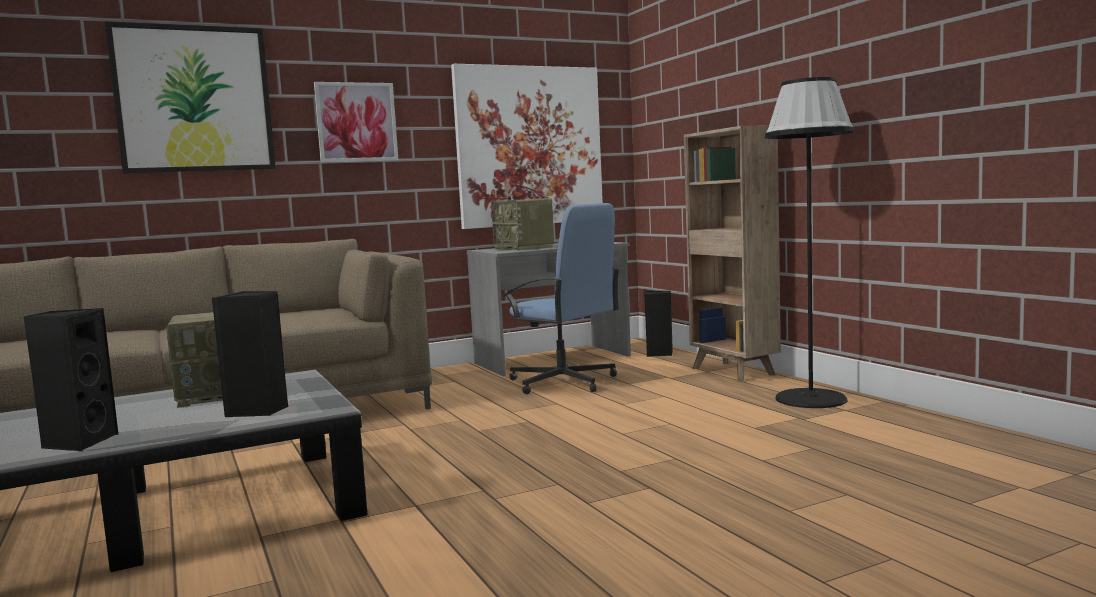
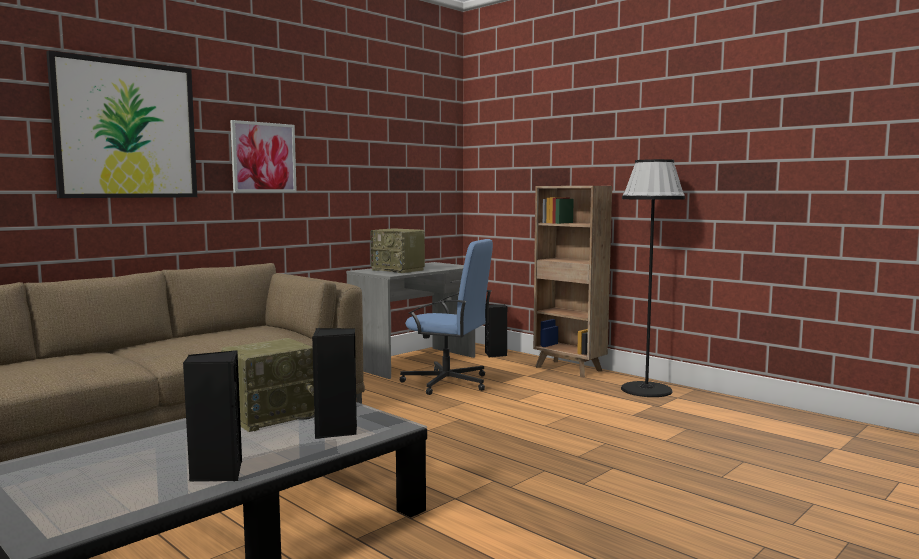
camera: 20 degrees left, 0 degrees up
picture [451,64,603,229] -> none

